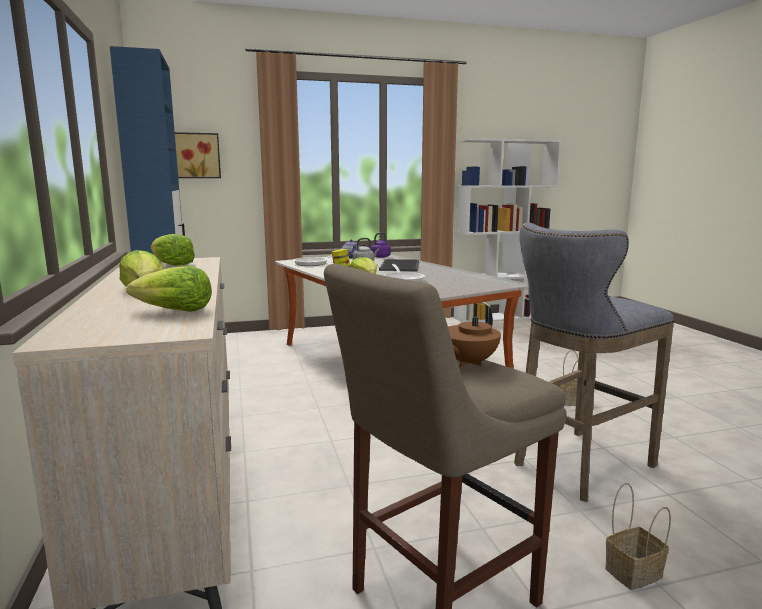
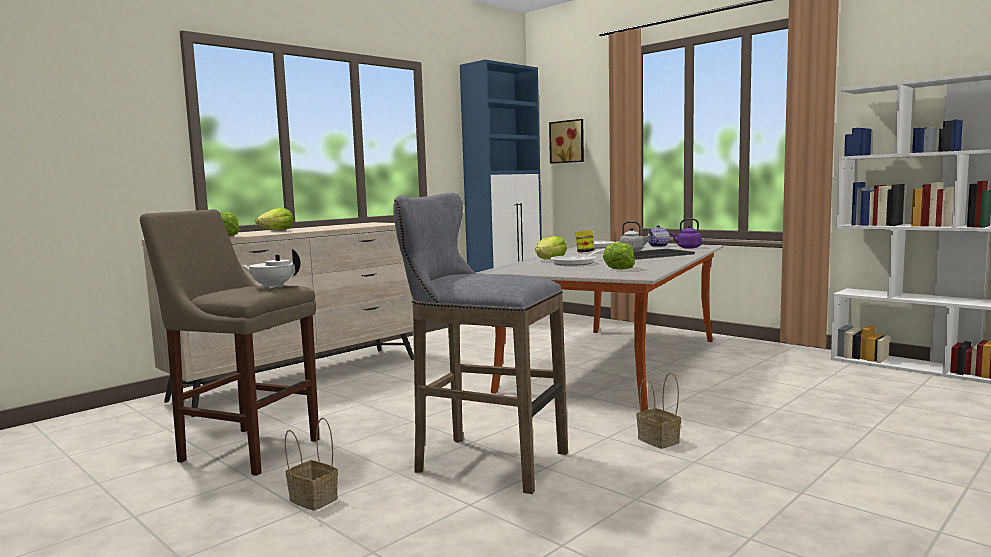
camera: 60 degrees right, 5 degrees down
lettuce [151,234,195,266] -> lettuce moved to [603,242,635,270]
brown teapot [448,306,501,367] -> white teapot [241,249,301,289]

